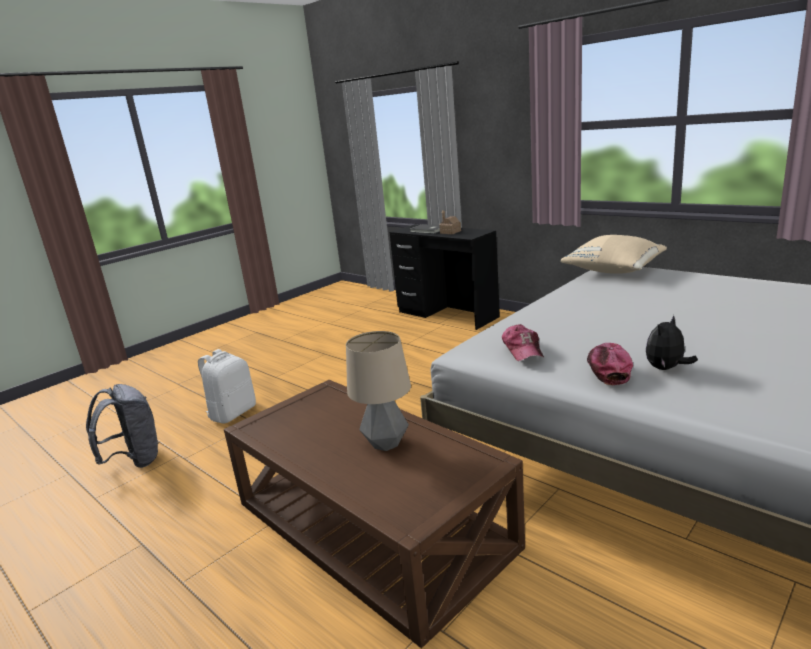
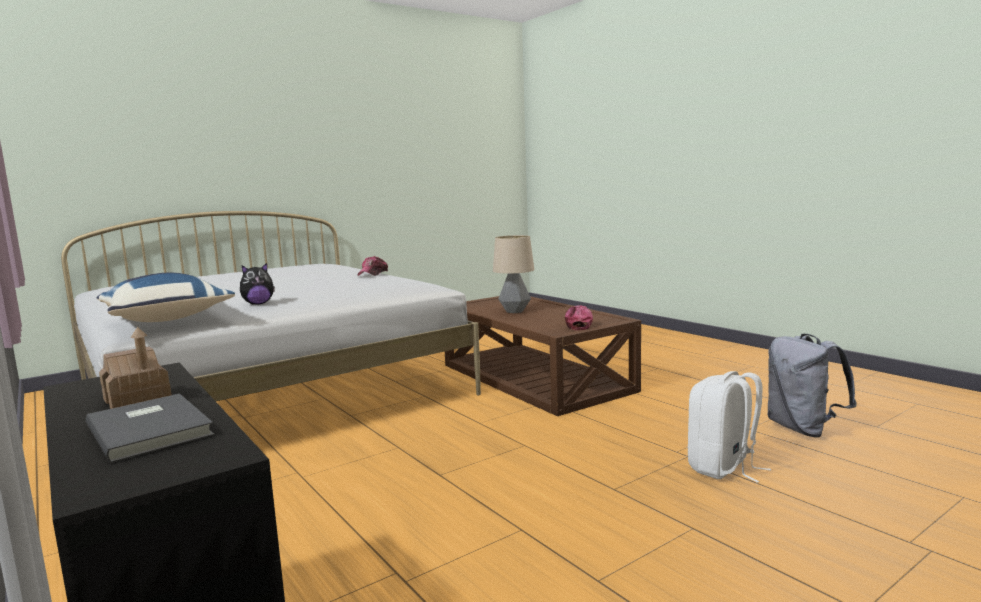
camera: 170 degrees left, 10 degrees down
cap [502,324,544,361] -> cap moved to [565,306,593,330]
beige pillow [561,235,667,274] -> blue pillow [97,273,235,322]
plush toy [646,315,698,370] -> plush toy moved to [240,263,275,305]

